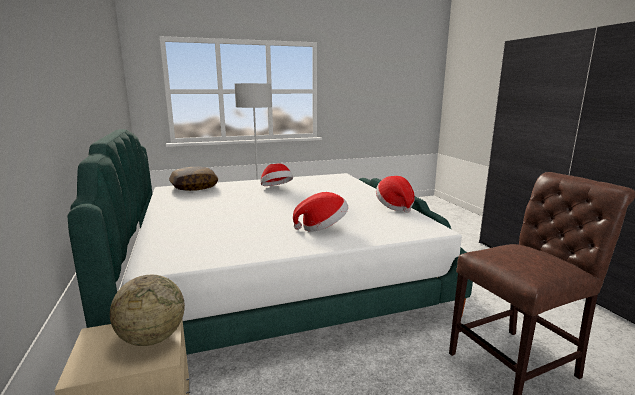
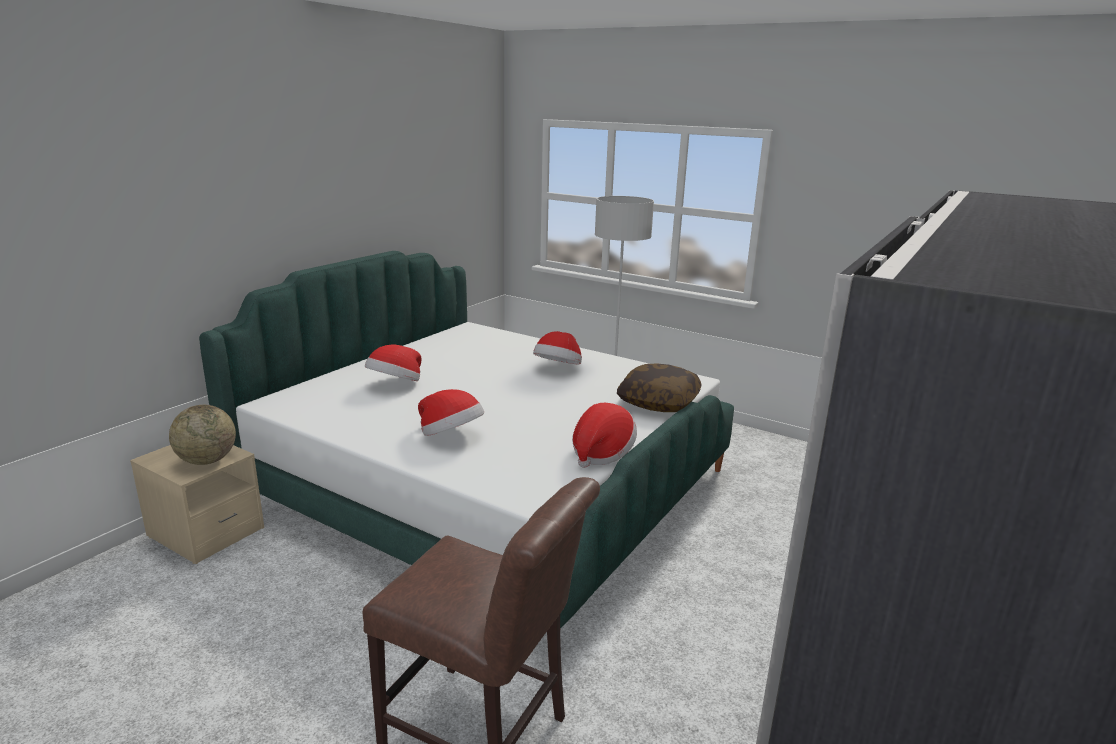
camera: 50 degrees right, 5 degrees up
pillow [169,166,218,191] -> pillow moved to [617,363,702,412]
none -> hat [365,345,422,381]

